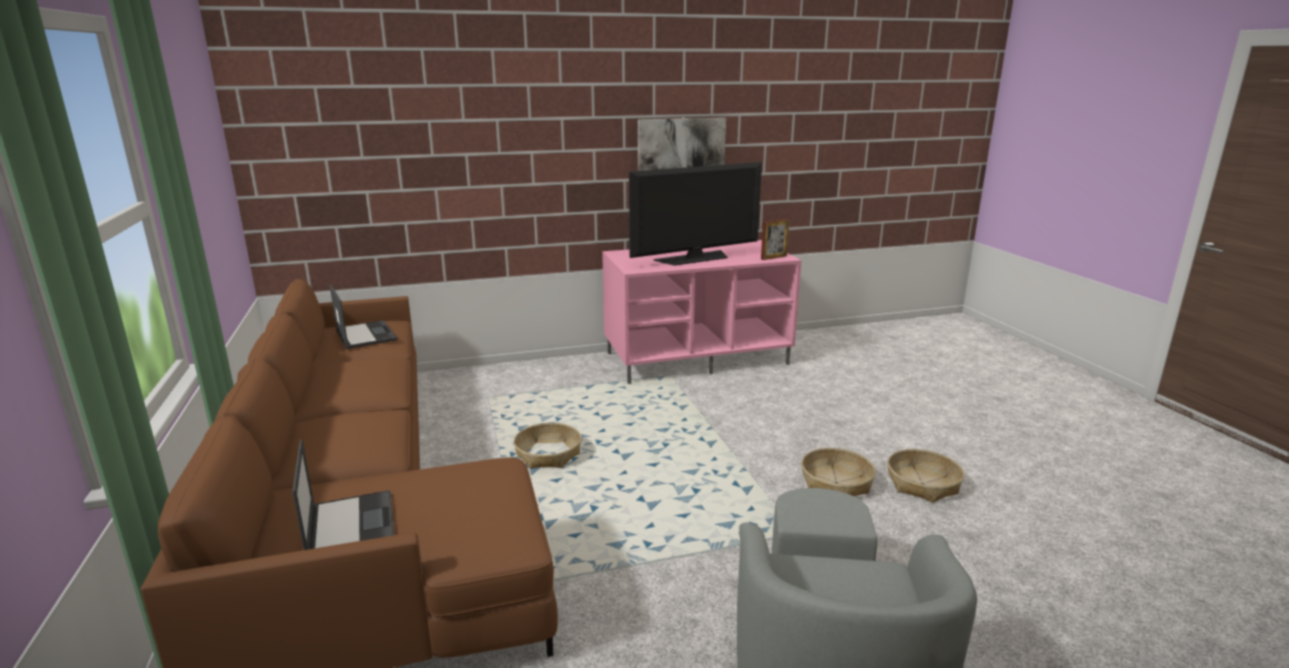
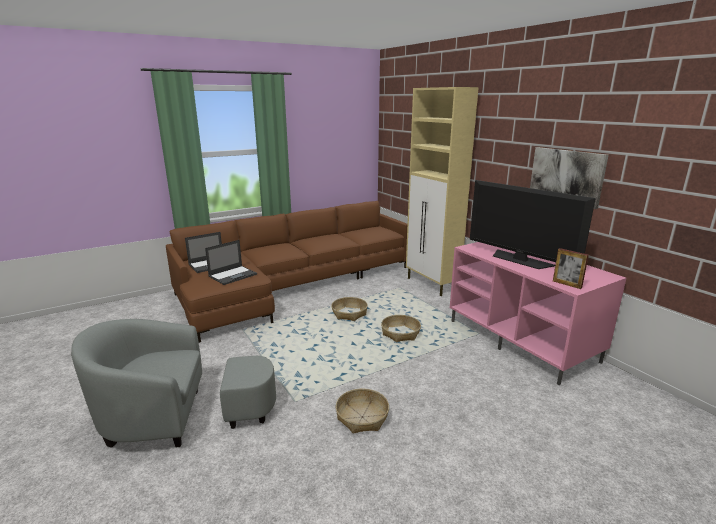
camera: 75 degrees right, 0 degrees up
laptop [330,285,397,349] -> laptop moved to [205,240,257,285]
basket [888,449,964,503] -> basket moved to [381,315,421,342]
none -> beige cabinet [406,87,479,296]

